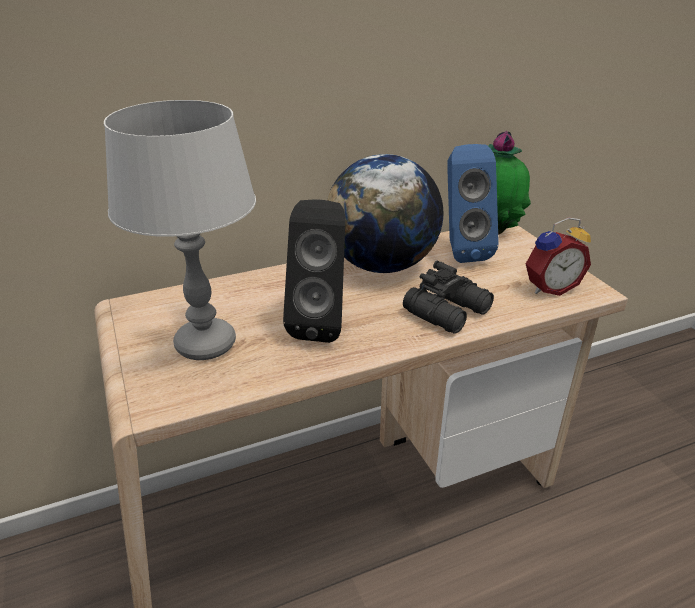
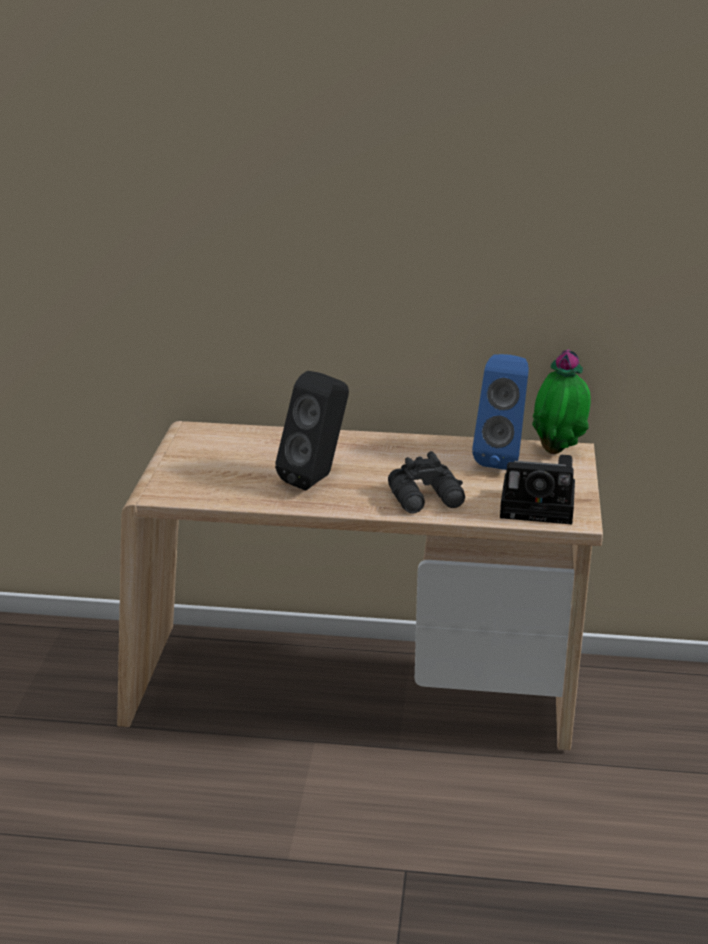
camera: 30 degrees right, 5 degrees down
grey table lamp [104,100,256,360] -> none
globe [327,154,443,273] -> none
alarm clock [526,217,591,296] -> camera [500,455,575,524]

